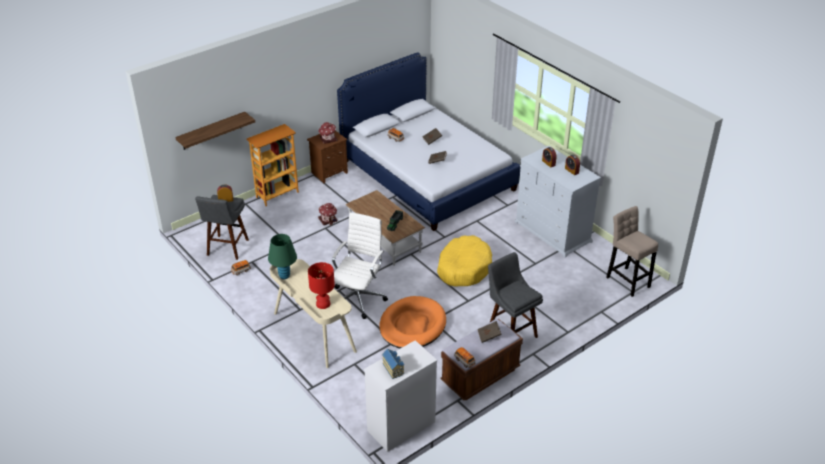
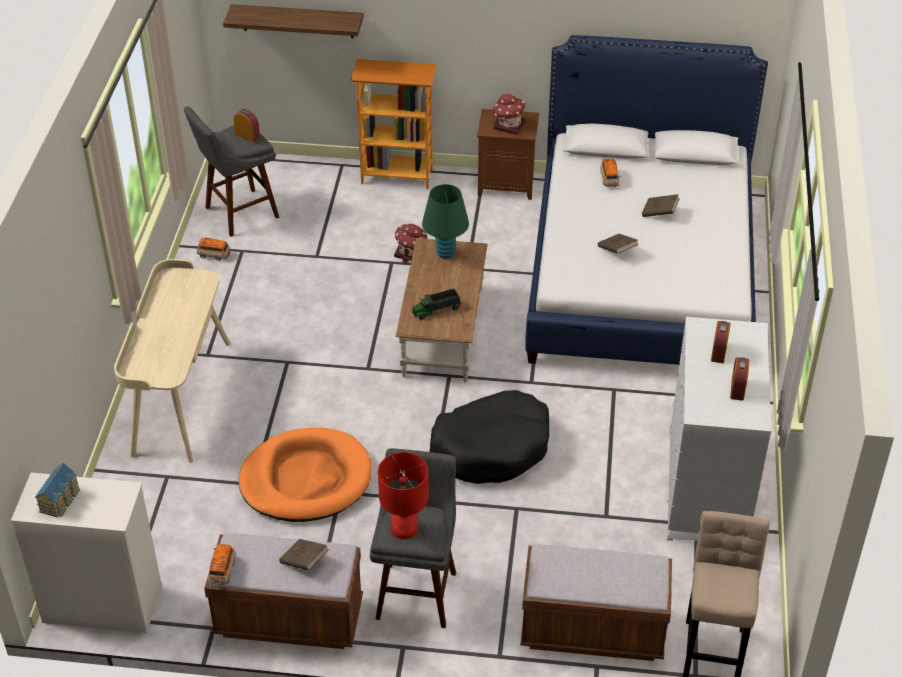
camera: 45 degrees right, 5 degrees up
green table lamp [268,234,297,279] -> green table lamp moved to [422,184,469,259]
red table lamp [308,262,335,309] -> red table lamp moved to [378,452,429,539]
white office chair [332,212,388,319] -> none
yellow dog bed [437,235,492,287] -> black dog bed [429,390,549,484]
none -> brown bench [520,544,672,661]

